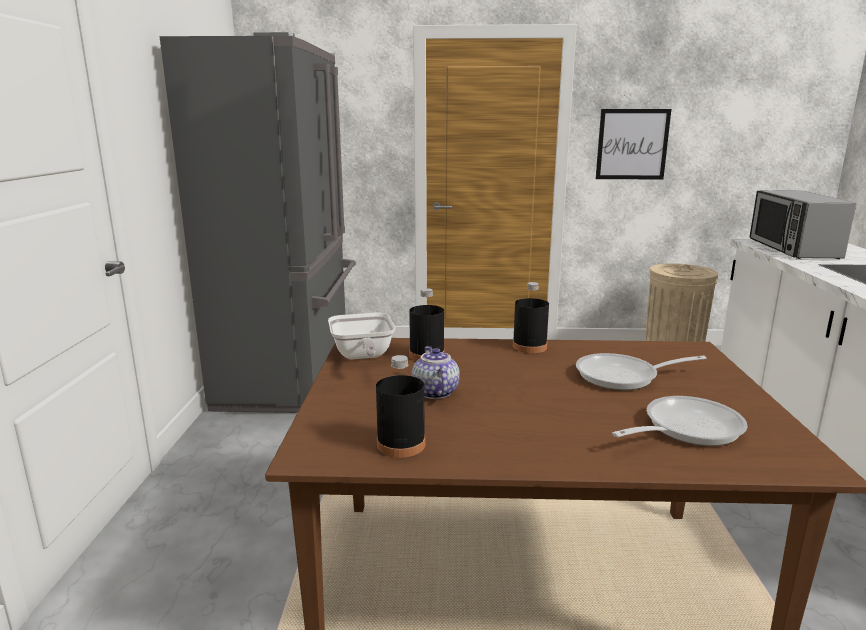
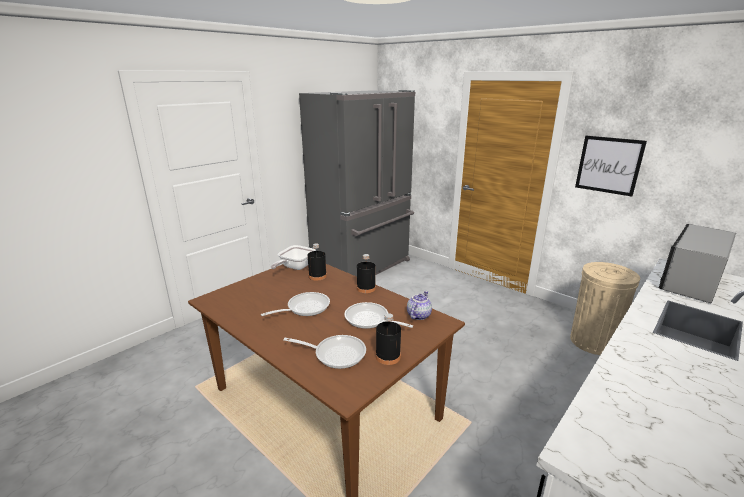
camera: 40 degrees right, 5 degrees up
black bottle [376,355,425,458] -> black bottle moved to [376,313,401,365]
teapot [412,346,460,399] -> teapot moved to [407,291,432,320]
none -> frying pan [261,292,330,316]

